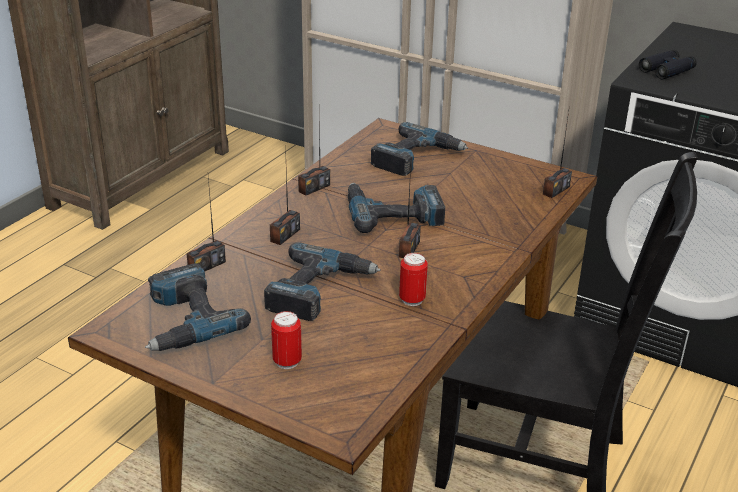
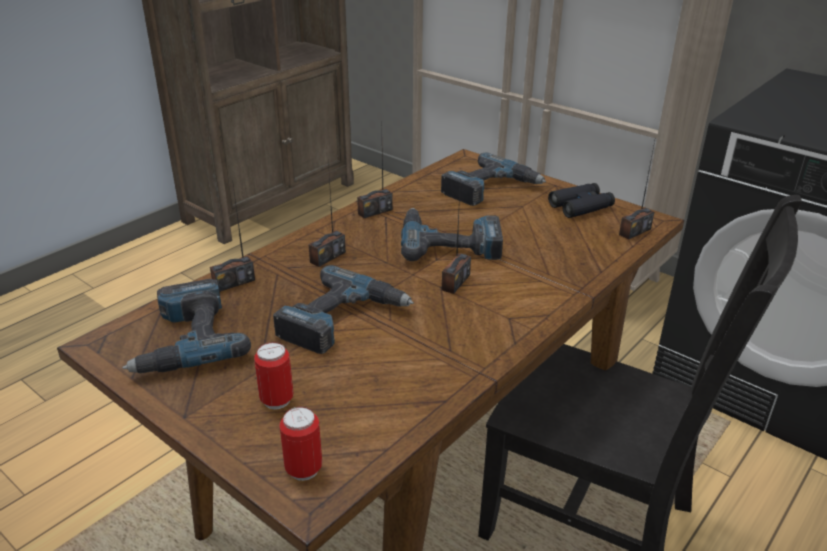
camera: 10 degrees right, 0 degrees up
can [399,253,428,306] -> can moved to [279,407,322,481]
black binoculars [639,50,697,79] -> black binoculars moved to [548,183,615,218]

